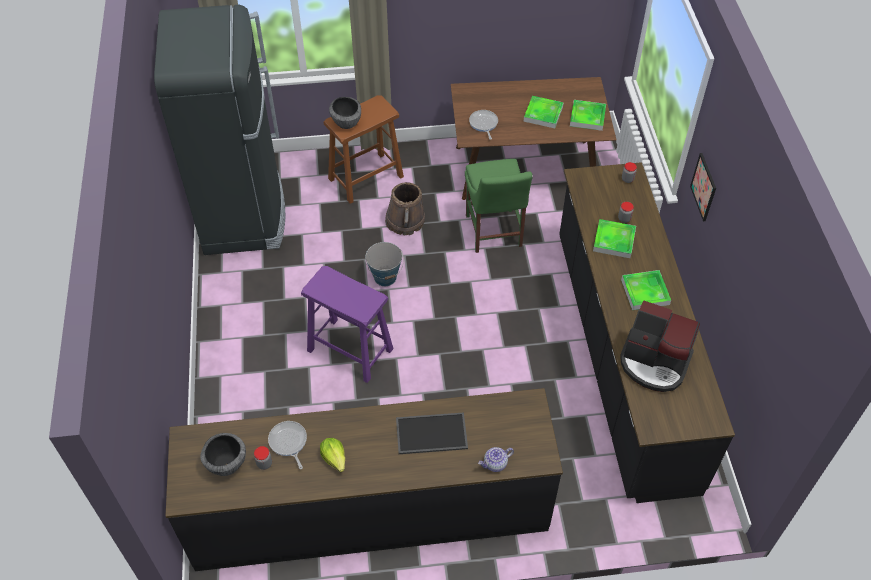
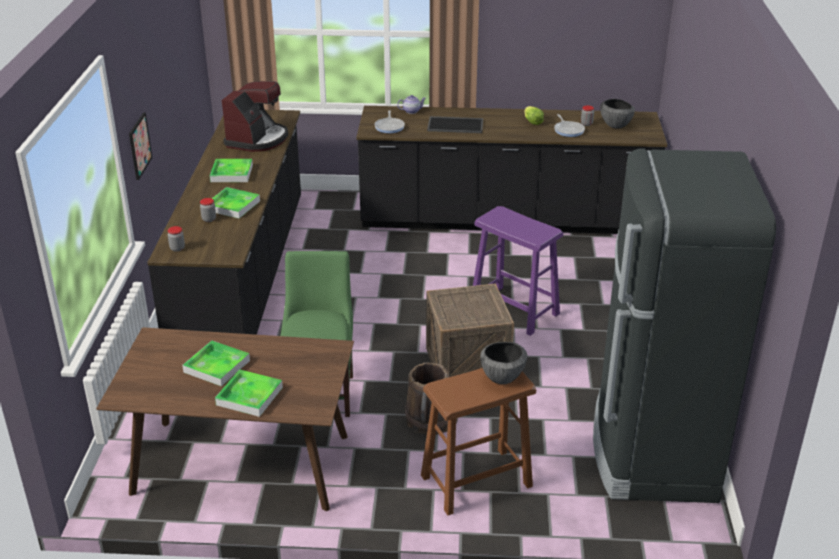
camera: 170 degrees left, 20 degrees down
bucket [366,242,404,286] -> crate [426,283,514,377]
frying pan [469,110,498,140] -> frying pan moved to [374,110,405,133]
tray [570,100,606,131] -> tray moved to [215,369,283,417]
coffee machine [620,300,700,392] -> coffee machine turned 75 degrees clockwise [222,81,288,152]

